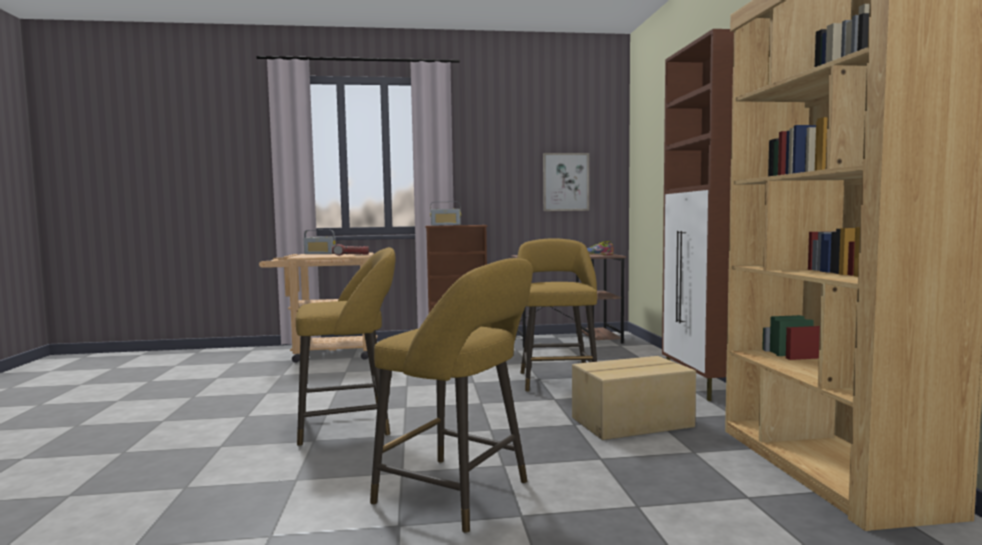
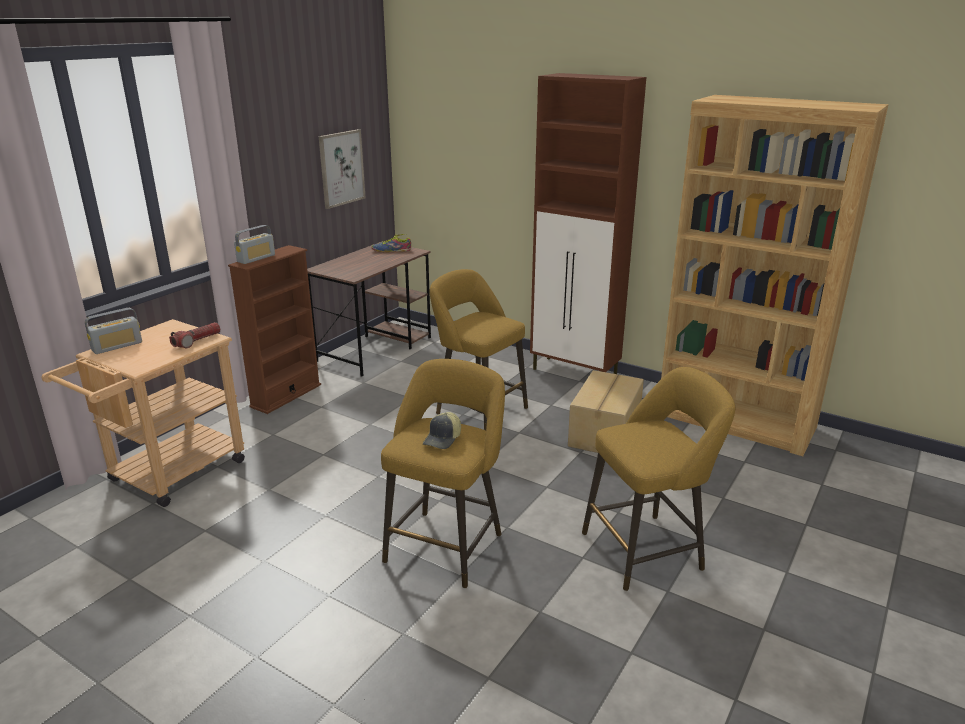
camera: 50 degrees left, 20 degrees up
none -> cap [423,412,461,449]

